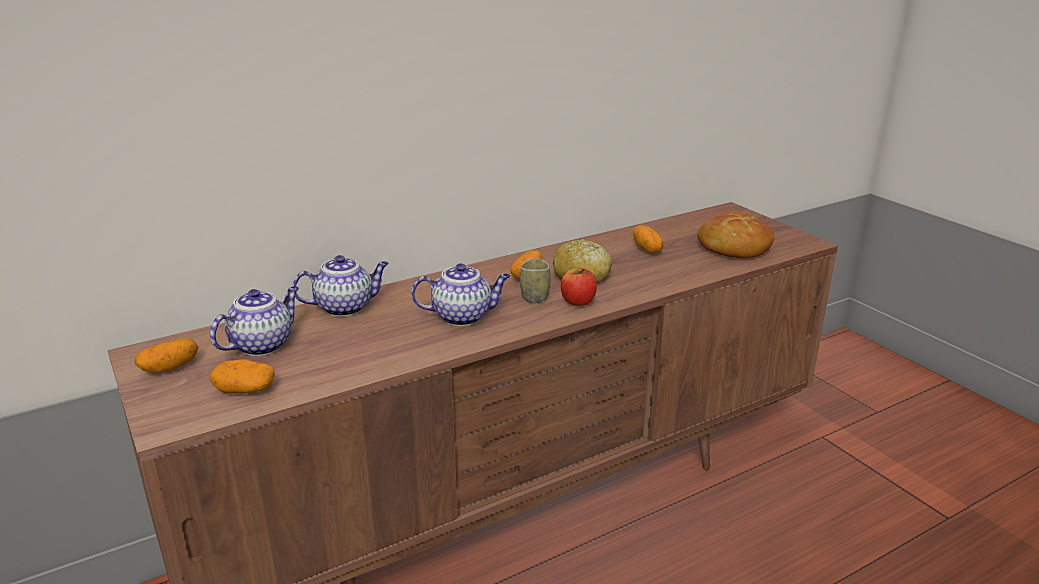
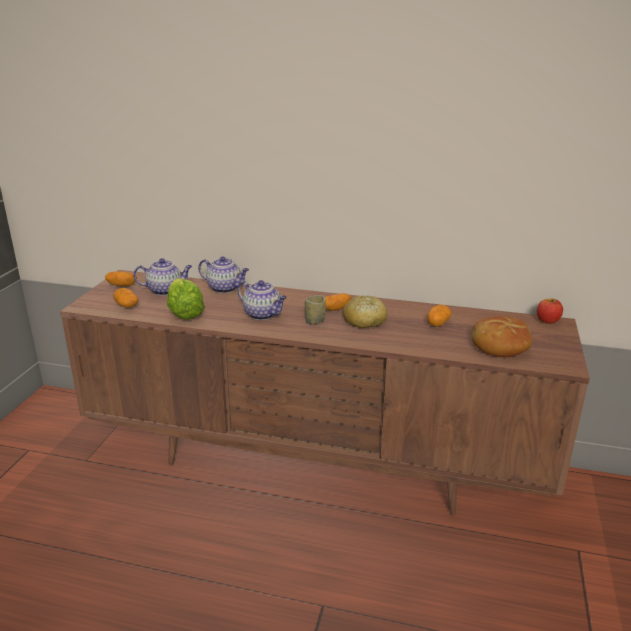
camera: 45 degrees right, 0 degrees up
apple [561,268,597,306] -> apple moved to [537,299,563,324]
none -> lettuce [167,278,205,319]

